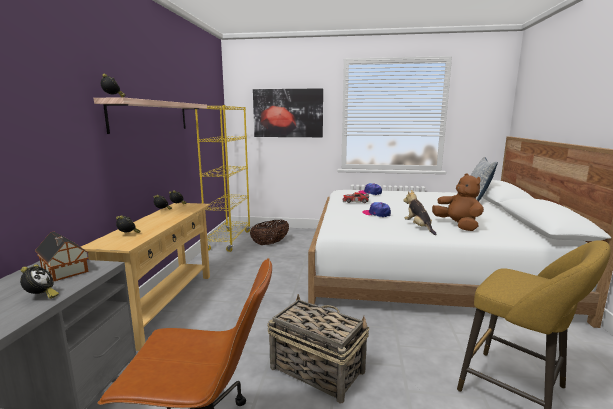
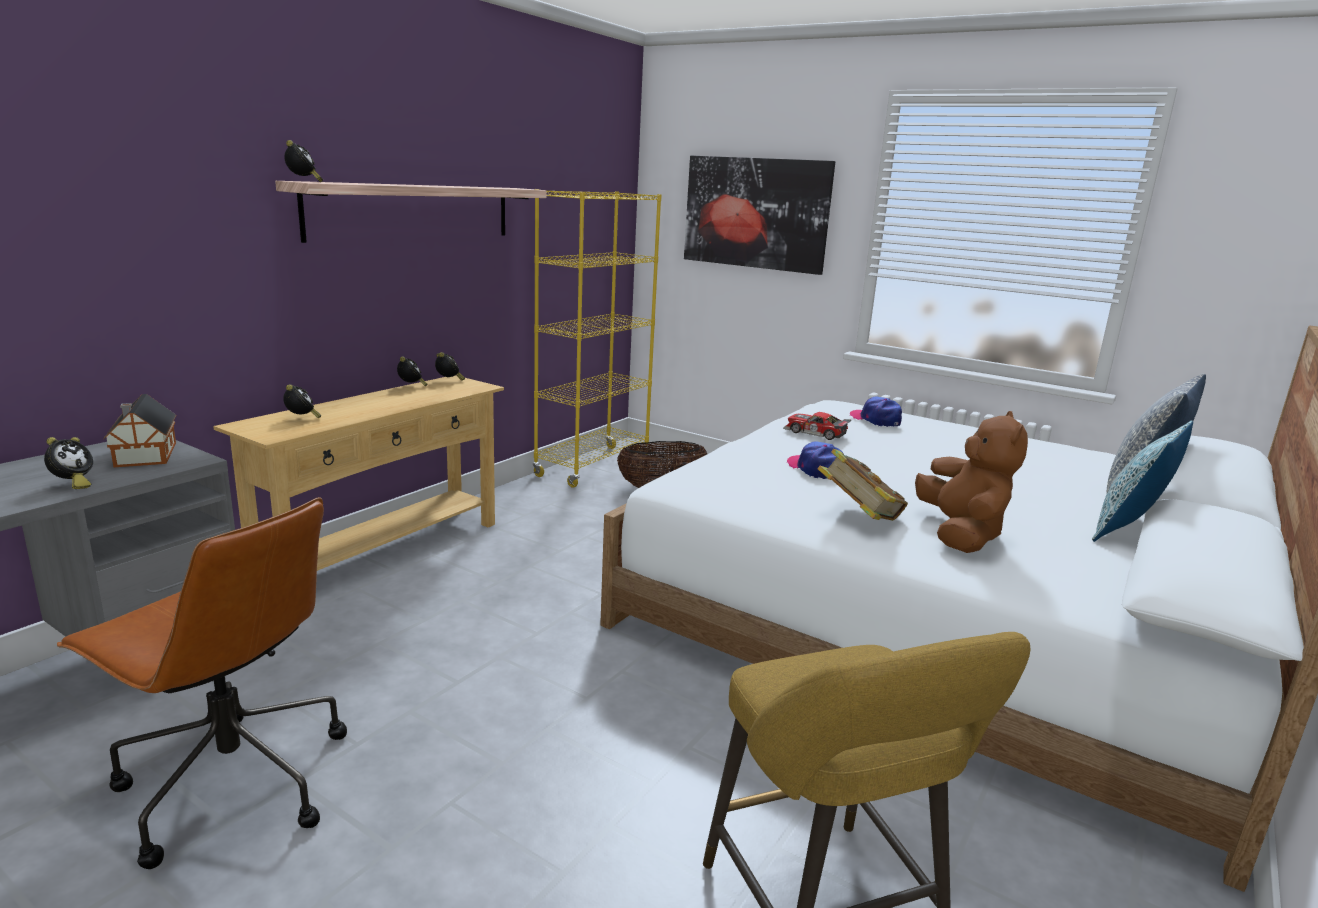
camera: 25 degrees right, 5 degrees up
basket [267,294,369,403] -> none
plush toy [403,190,437,235] -> book [817,449,908,521]
none -> pillow [1092,420,1193,542]

